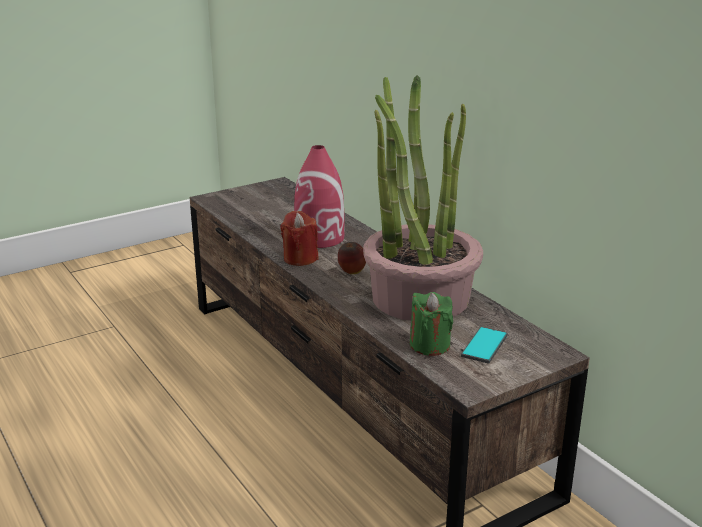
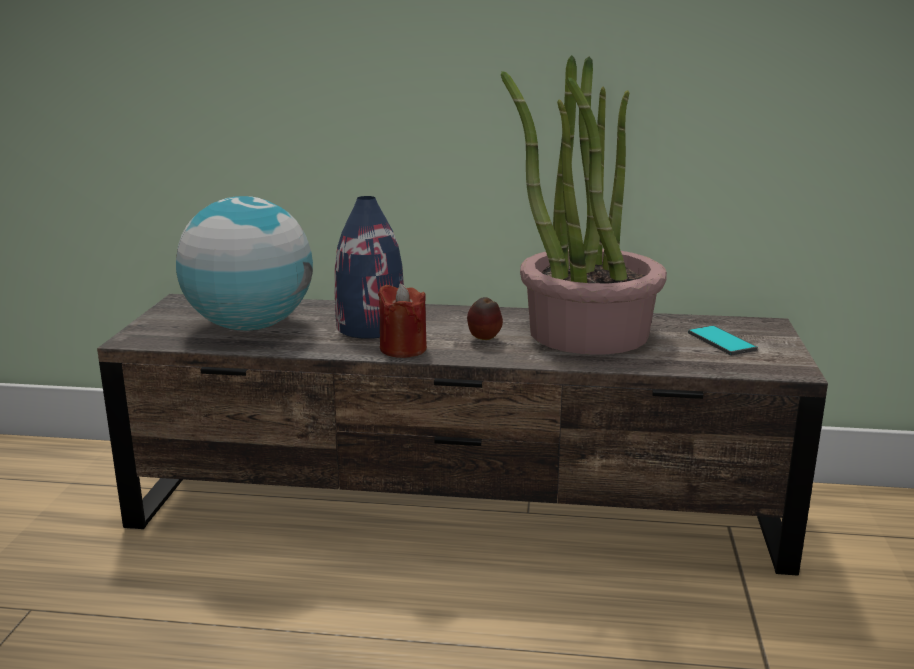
camera: 50 degrees left, 5 degrees down
red vase [294,145,345,248] -> blue vase [335,196,404,339]
green candle [410,292,453,356] -> none
none -> globe [176,196,313,331]

